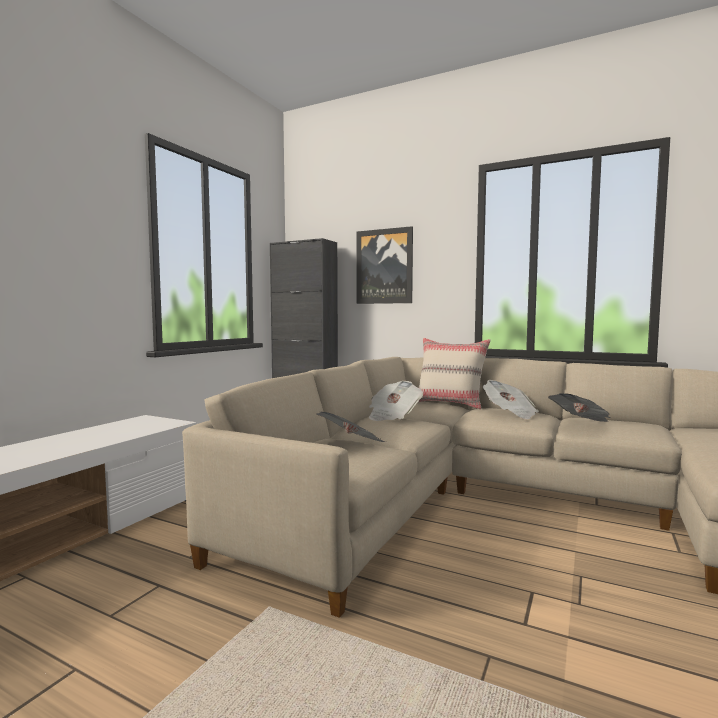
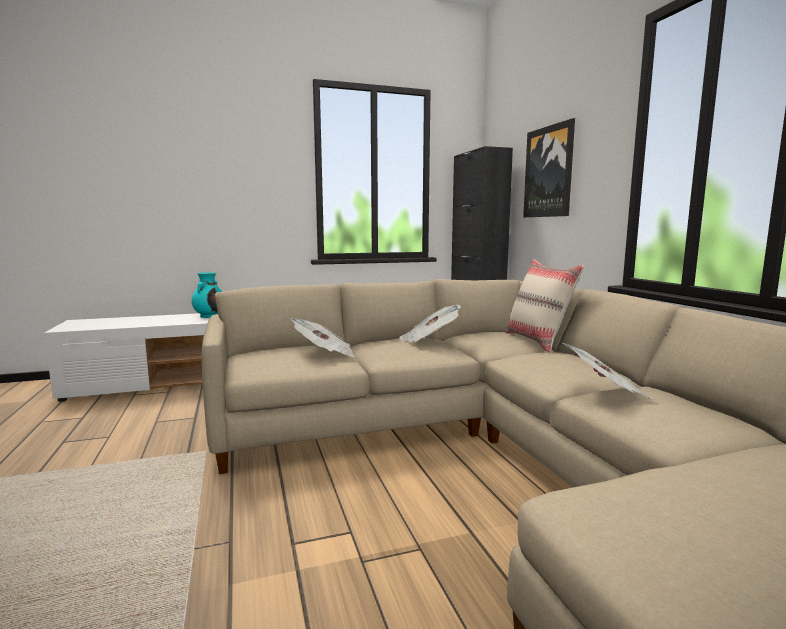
camera: 45 degrees right, 5 degrees up
newspaper [483,380,539,419] -> none
none -> turquoise vase [192,272,222,318]

